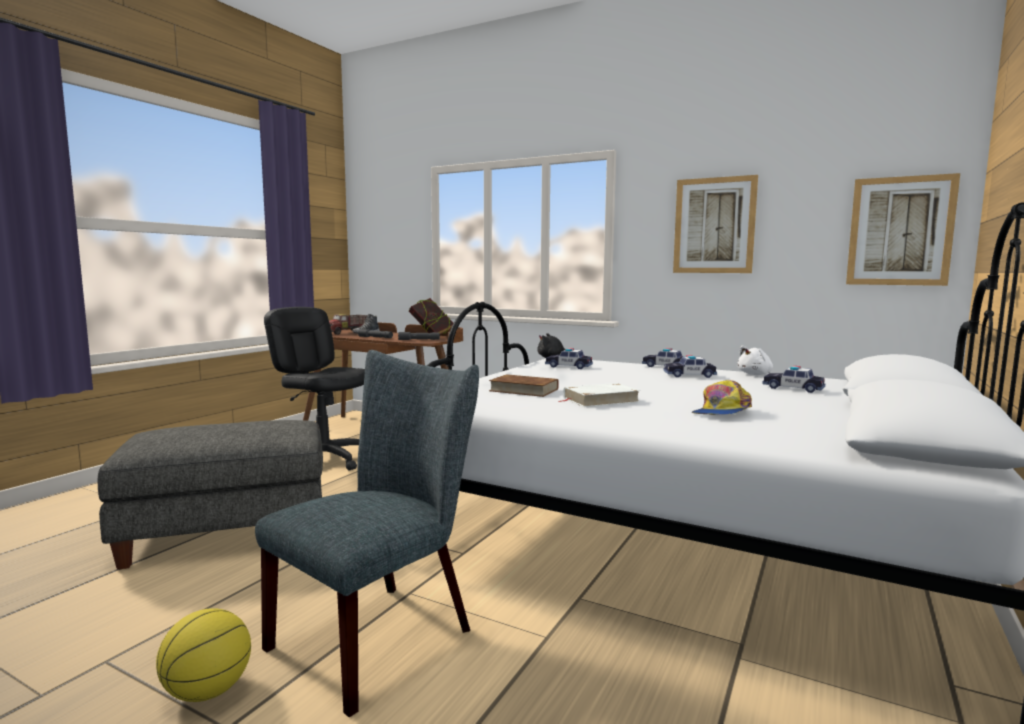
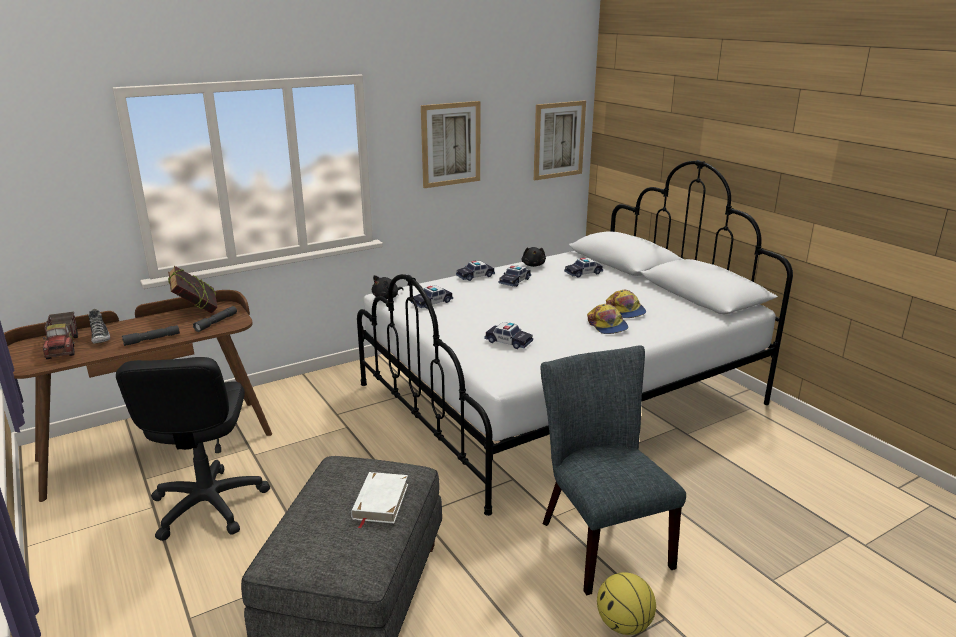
camera: 60 degrees left, 15 degrees up
black office chair [264,307,365,470] -> black office chair turned 75 degrees counterclockwise [116,357,270,541]
brown book [489,374,559,397] -> toy car [485,322,533,349]
white book [559,383,641,407] -> white book moved to [351,472,408,529]
white plush toy [737,345,773,375] -> black plush toy [521,247,546,267]
none -> cap [587,304,628,334]

